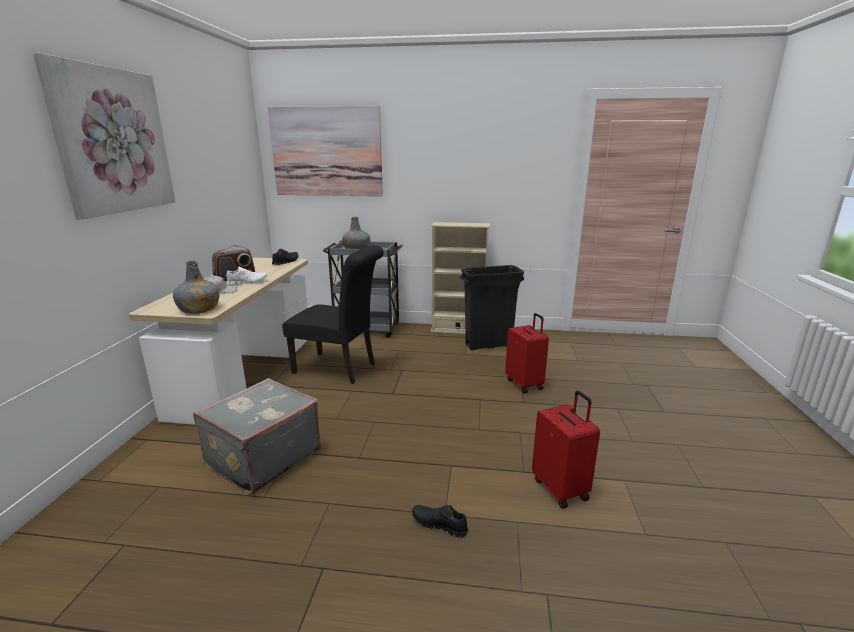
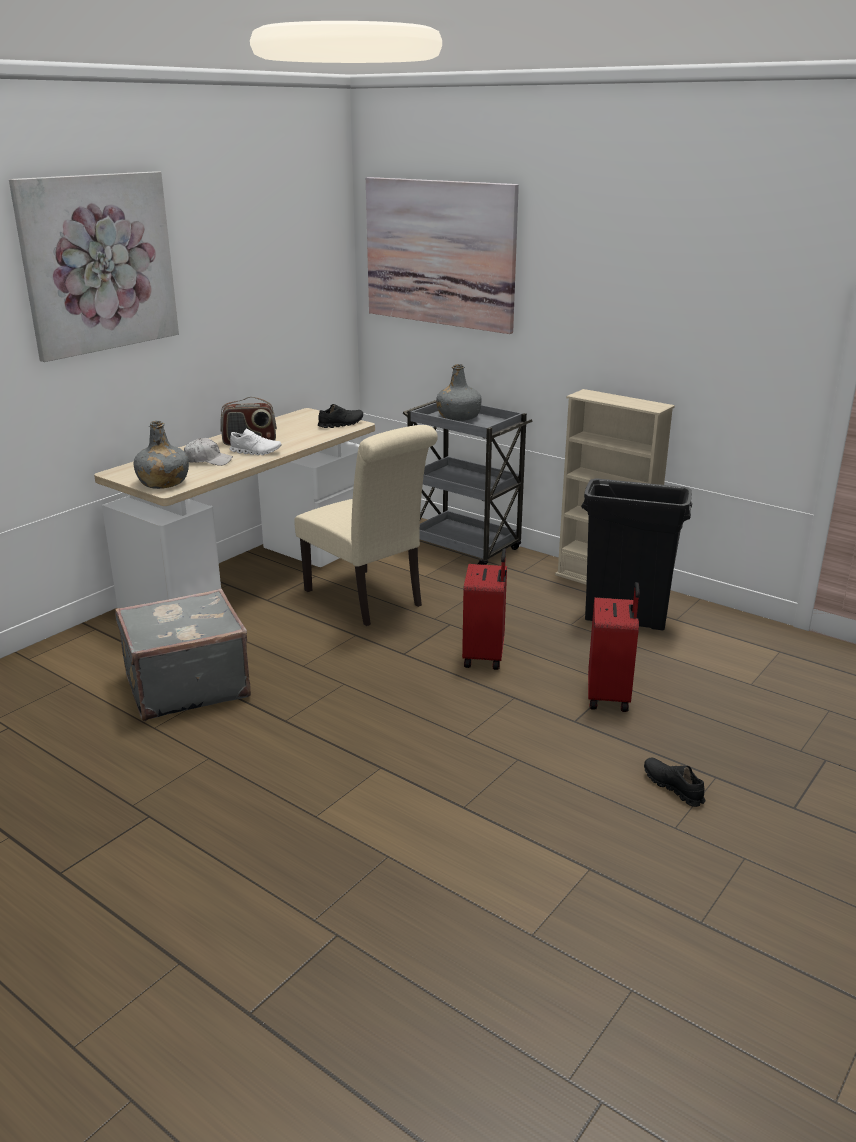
camera: 30 degrees right, 5 degrees up
black chair [282,246,384,384] -> beige chair [294,425,438,626]
black shoe [412,505,468,538] -> black shoe moved to [644,758,705,807]
red suitcase [532,390,600,509] -> red suitcase moved to [462,548,507,670]

